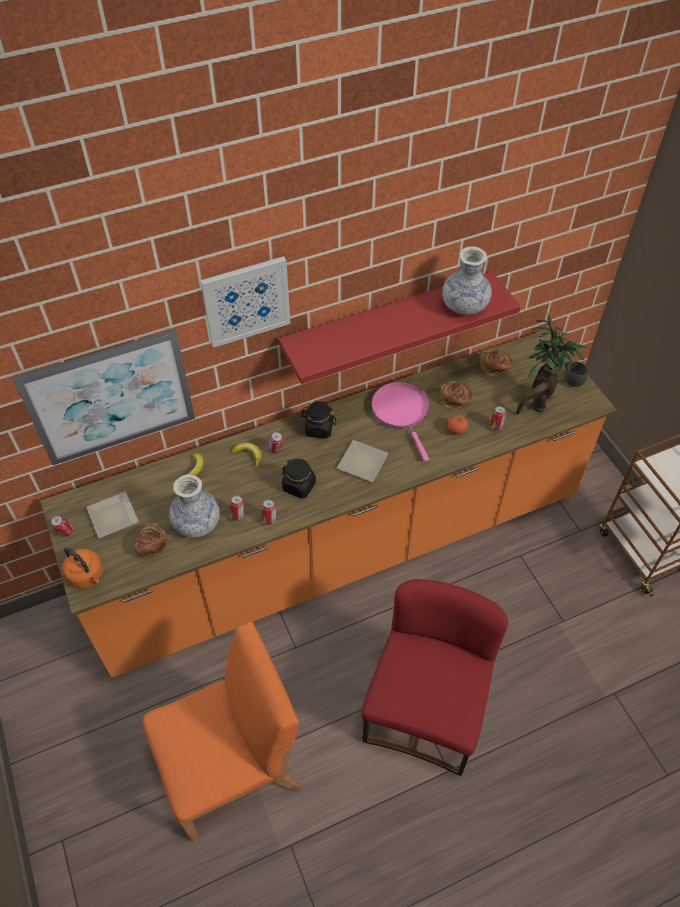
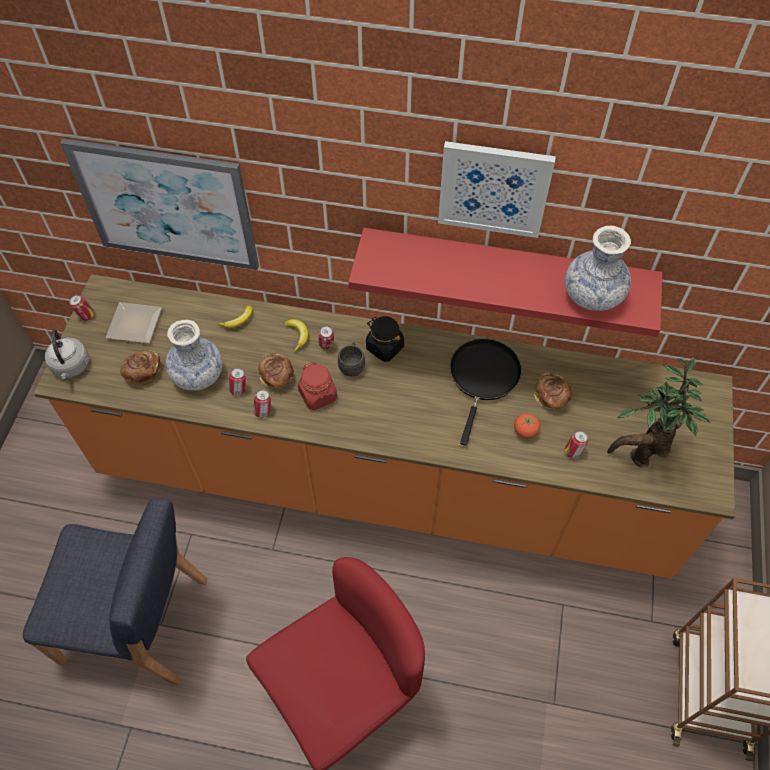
camera: 35 degrees right, 5 degrees up
orange kettle [62,547,103,588] -> grey kettle [45,329,89,379]
orange chair [143,621,302,843] -> blue chair [23,498,208,685]
picture [200,256,291,348] -> picture moved to [438,141,556,238]
black jar [282,459,316,499] -> red jar [298,362,337,410]
plate [337,440,389,482] -> none
pink frying pan [371,382,430,461] -> black frying pan [450,338,522,446]
bread [480,350,512,376] -> bread moved to [258,354,294,389]
grey mug [565,361,588,387] -> grey mug moved to [338,342,365,376]

